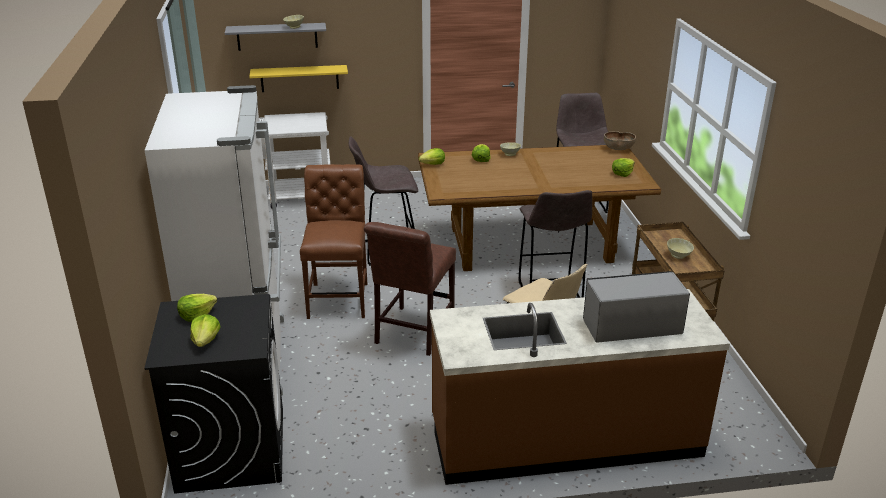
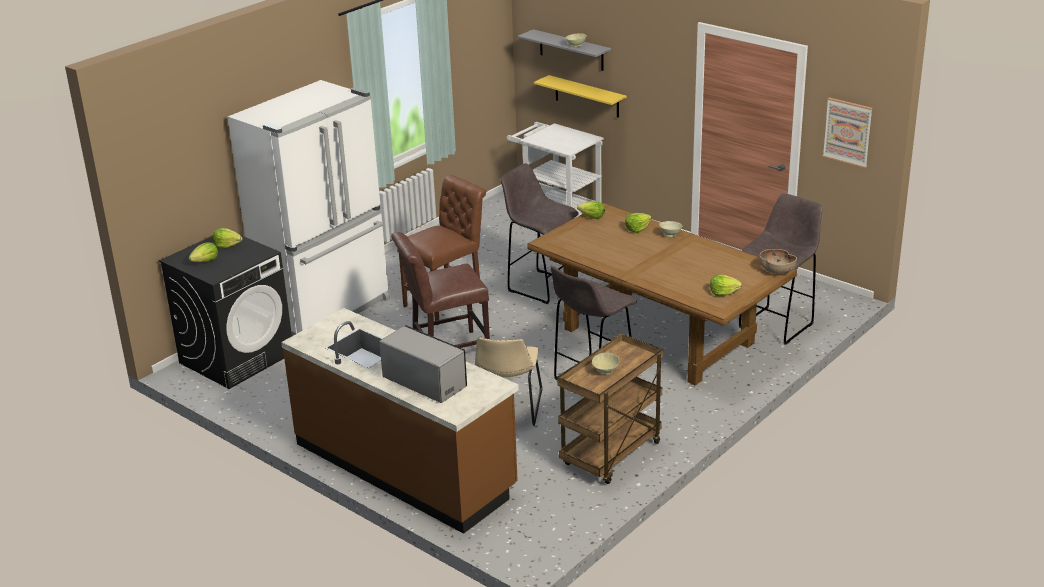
camera: 50 degrees right, 0 degrees up
none -> picture [823,97,873,168]

